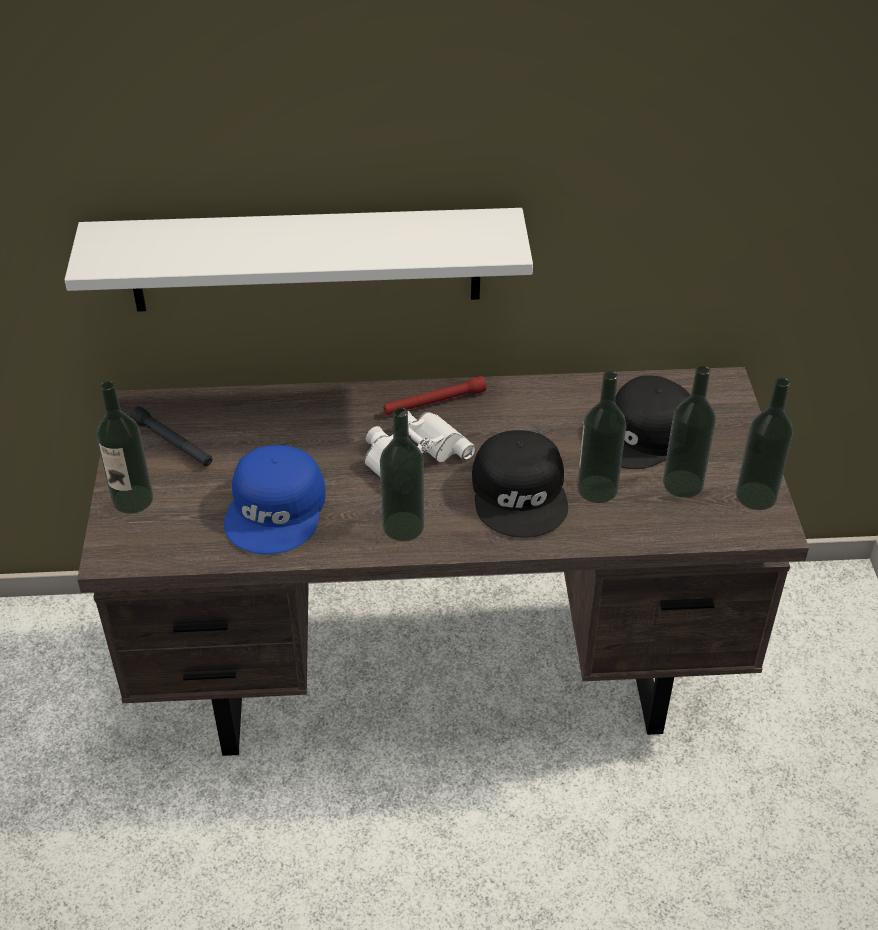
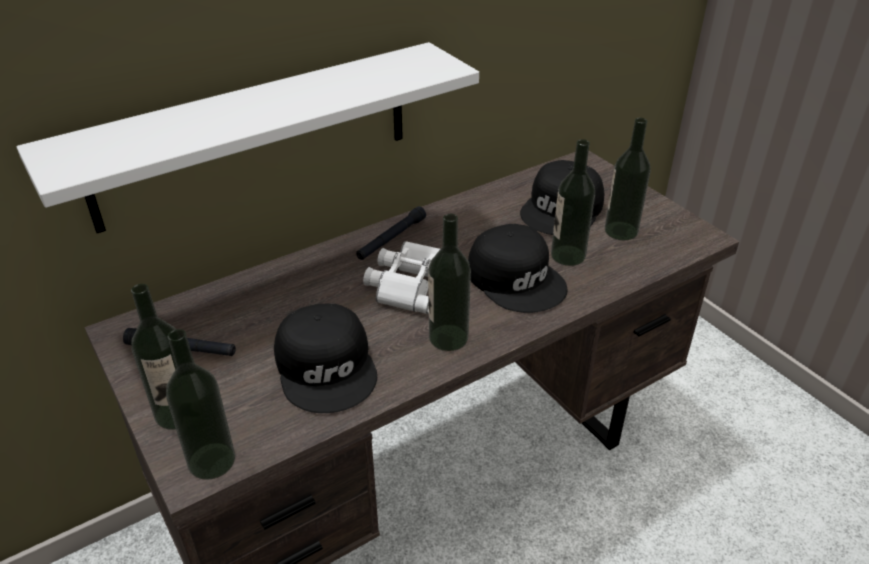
camera: 30 degrees left, 5 degrees down
blue cap [224,445,326,554] -> black cap [274,303,378,413]
red flashlight [383,376,486,415] -> black flashlight [356,206,426,260]
bottle [736,377,793,510] -> bottle moved to [166,329,235,480]

